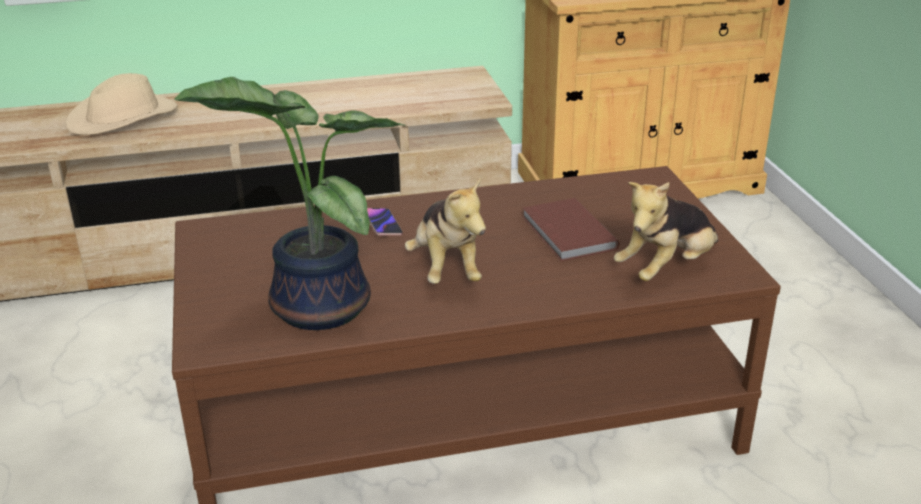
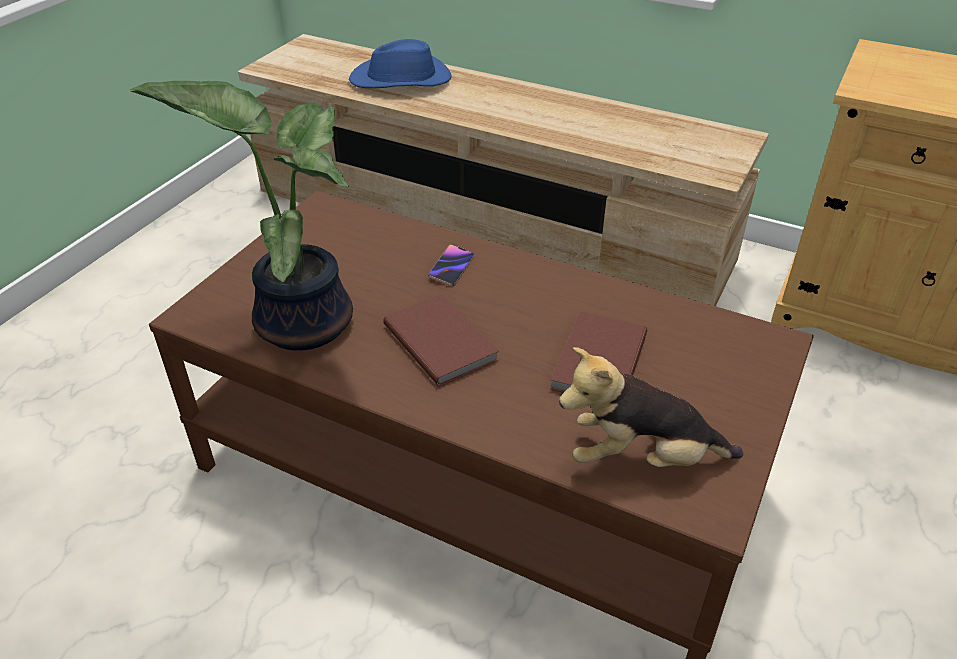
camera: 40 degrees right, 10 degrees up
beige hat [65,73,178,135] -> blue hat [349,39,452,88]
plush toy [405,177,486,284] -> brown book [383,294,499,387]

